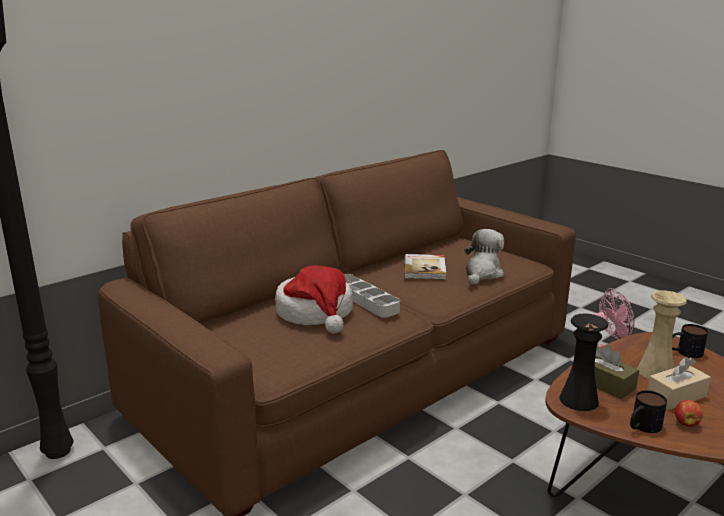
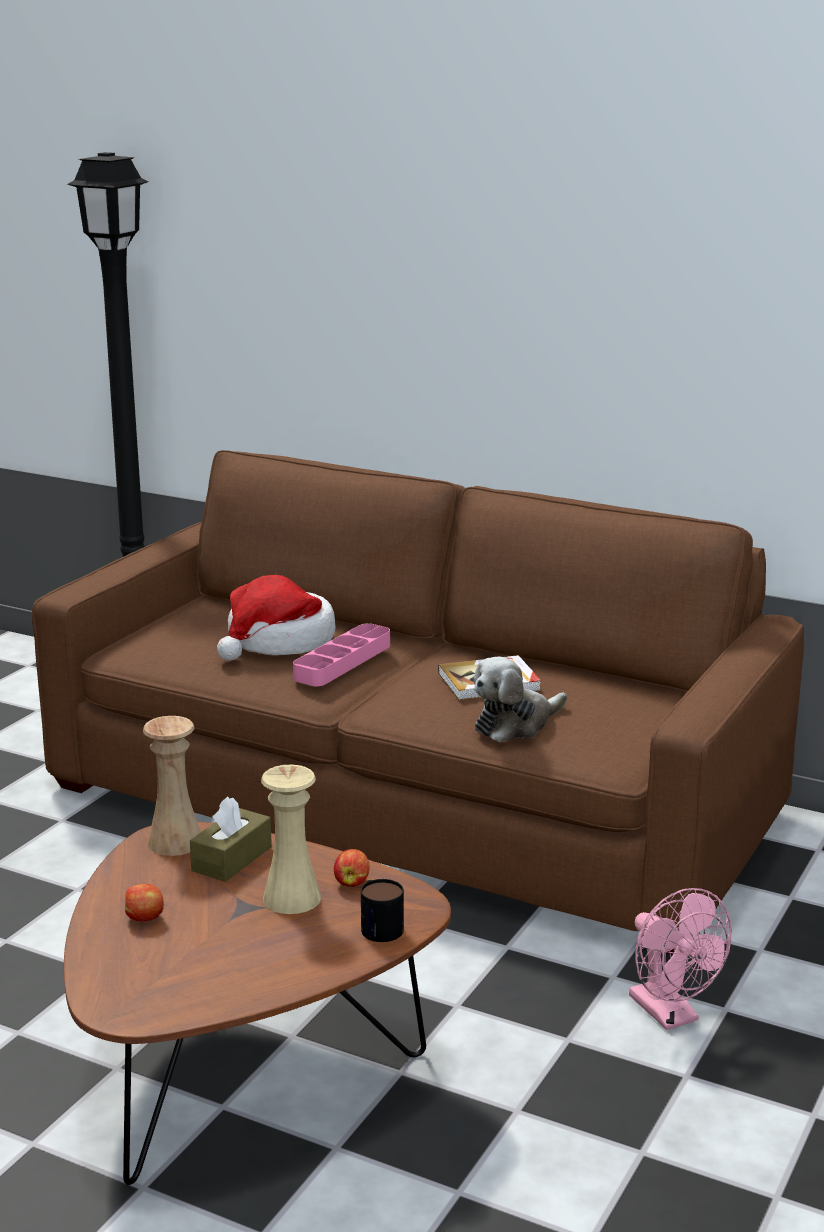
camera: 70 degrees right, 0 degrees up
grey tray [344,274,400,318] -> pink tray [293,623,390,686]
plush toy [464,229,504,285] -> plush toy turned 135 degrees clockwise [474,657,567,742]
black vase [559,313,608,411] -> beige vase [143,716,201,856]
mug [630,390,667,433] -> none
beige tissue box [647,357,711,410] -> none
none -> apple [334,849,370,887]

